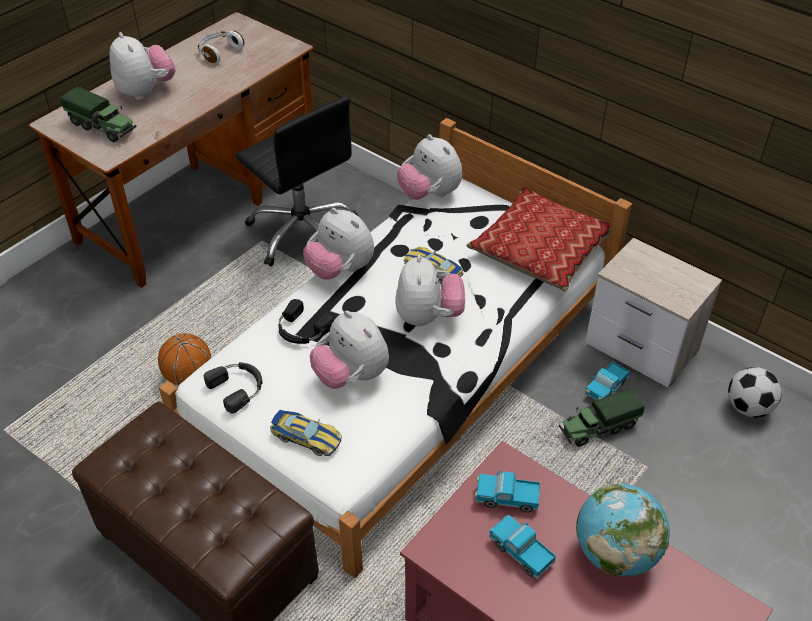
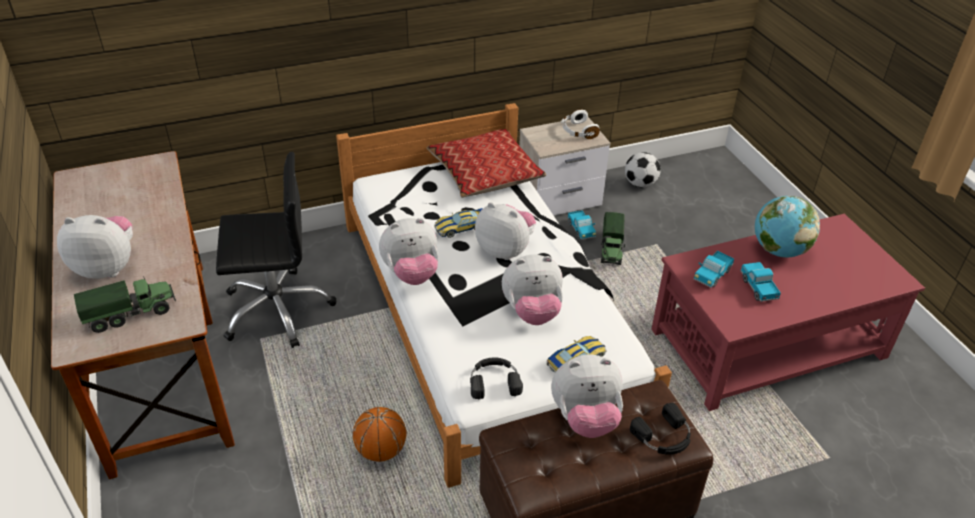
camera: 60 degrees left, 5 degrees down
white headphones [197,31,244,63] -> white headphones moved to [561,109,600,139]
black headphones [278,299,334,344] -> black headphones moved to [630,403,691,455]
plush toy [397,134,462,200] -> plush toy moved to [551,355,623,438]
toy truck [489,515,556,579] -> toy truck turned 90 degrees clockwise [740,262,781,302]

